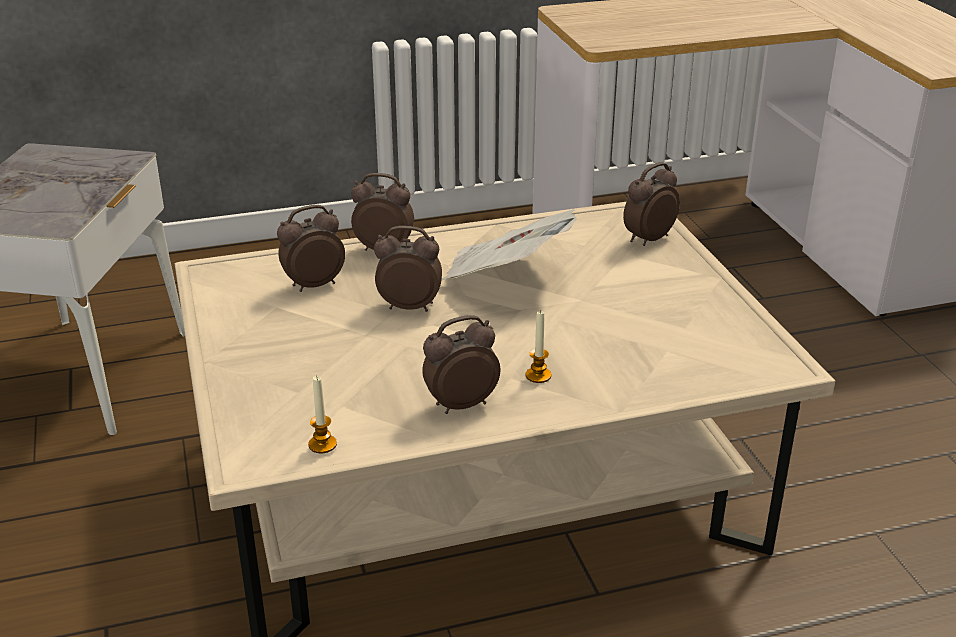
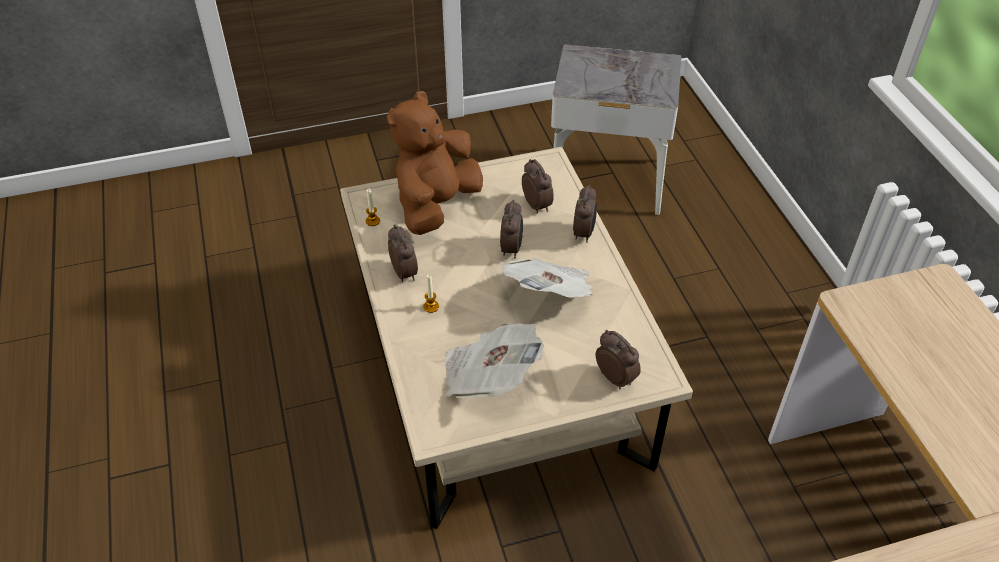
camera: 90 degrees right, 15 degrees up
none -> brown plush toy [387,91,483,235]
none -> newspaper [445,323,544,398]

